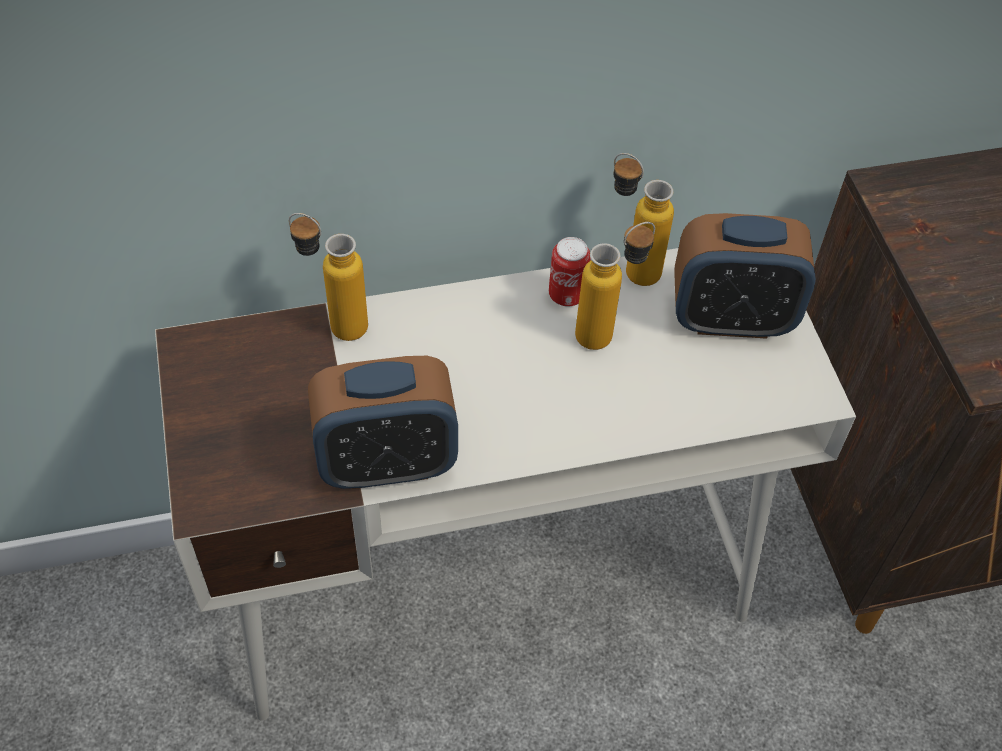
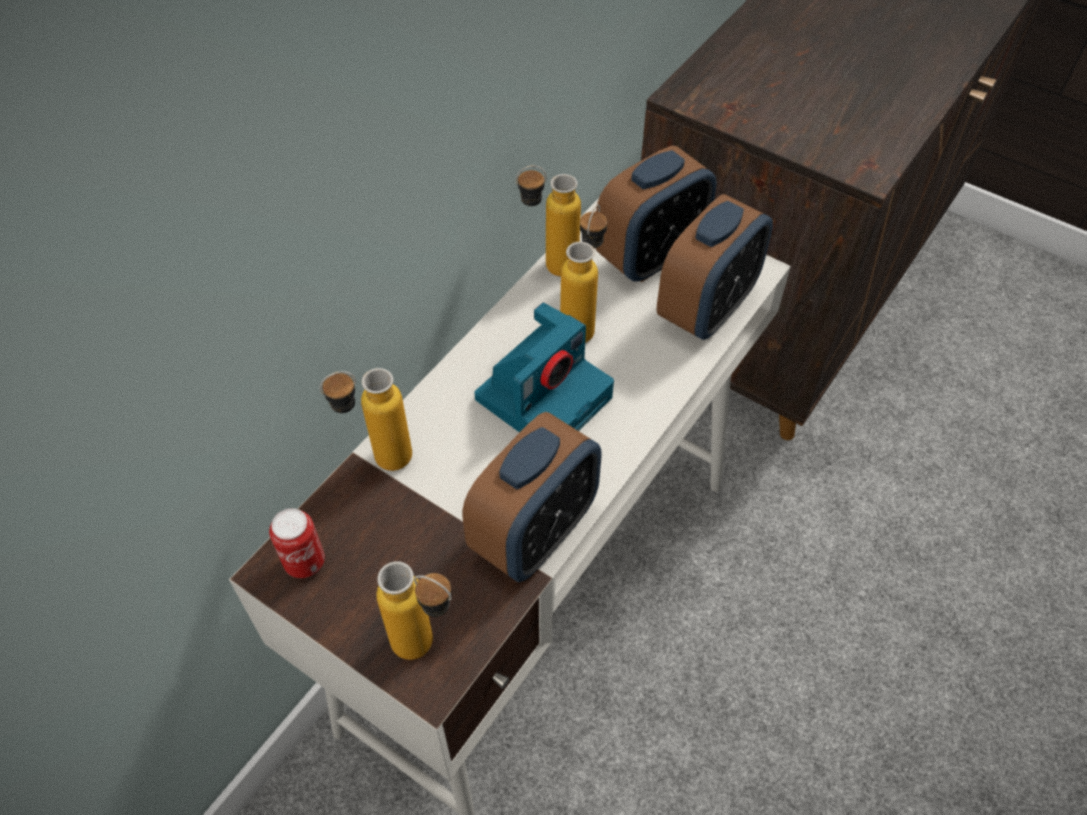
camera: 40 degrees left, 0 degrees up
can [549,237,591,307] -> can moved to [269,508,325,578]
none -> bottle [376,561,452,660]
none -> camera [474,303,614,433]
none -> alarm clock [657,194,773,340]

